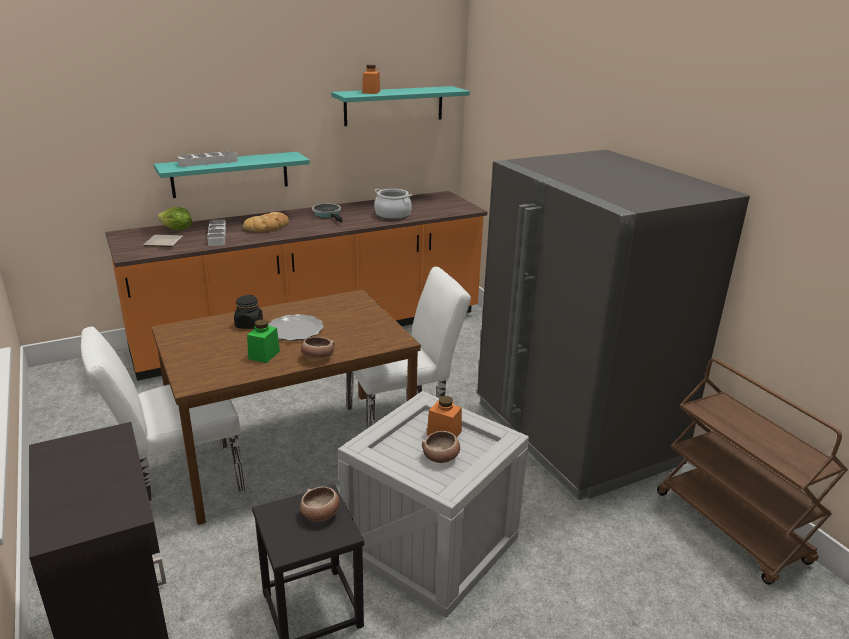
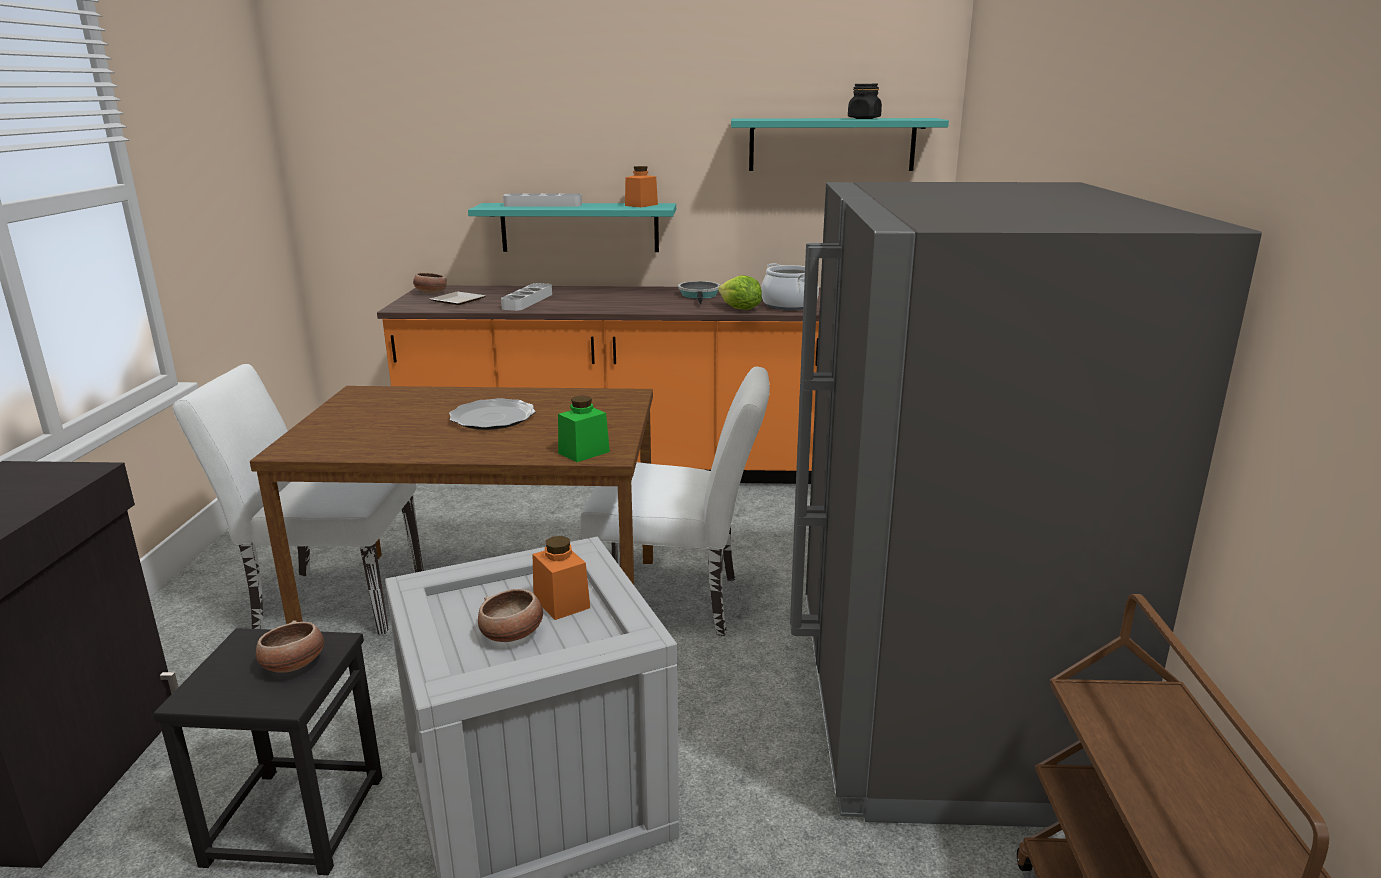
camera: 30 degrees right, 5 degrees down
lettuce [157,207,192,230] -> lettuce moved to [718,275,762,310]
black jar [234,295,263,329] -> black jar moved to [848,84,882,119]
bread [243,212,289,232] -> none
green jar [247,320,280,363] -> green jar moved to [558,396,610,462]
bowl [301,337,335,360] -> bowl moved to [413,273,447,294]
orange jar [362,65,380,94] -> orange jar moved to [625,166,658,207]

